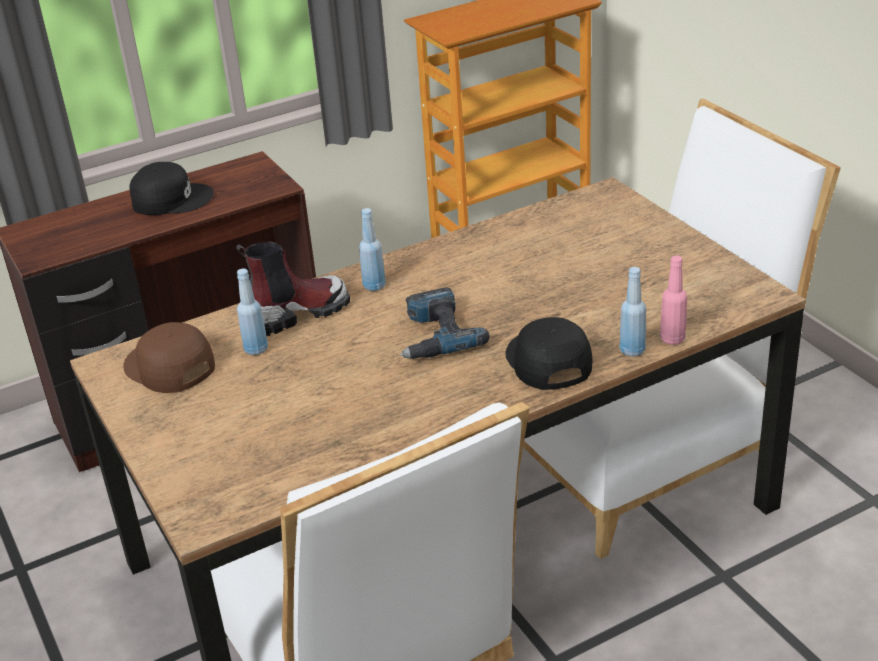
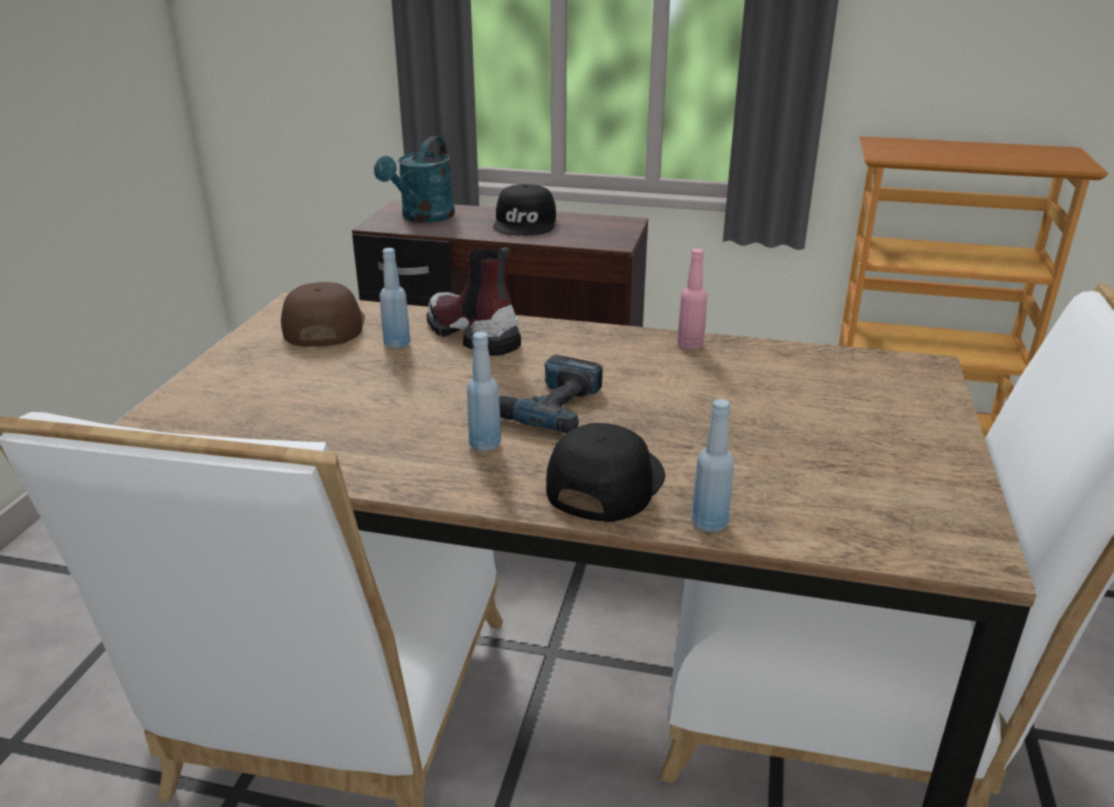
camera: 40 degrees right, 5 degrees down
black cap [130,162,214,215] -> black cap turned 60 degrees clockwise [493,184,556,236]
boot [237,242,350,336] -> boot turned 150 degrees counterclockwise [426,247,521,356]
blue bottle [359,208,386,291] -> blue bottle moved to [467,332,501,452]
pink bottle [660,256,687,345] -> pink bottle moved to [677,248,707,350]
none -> turquoise watering can [374,136,455,223]

